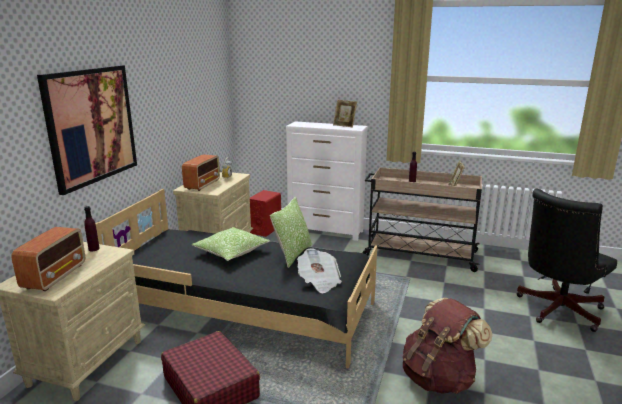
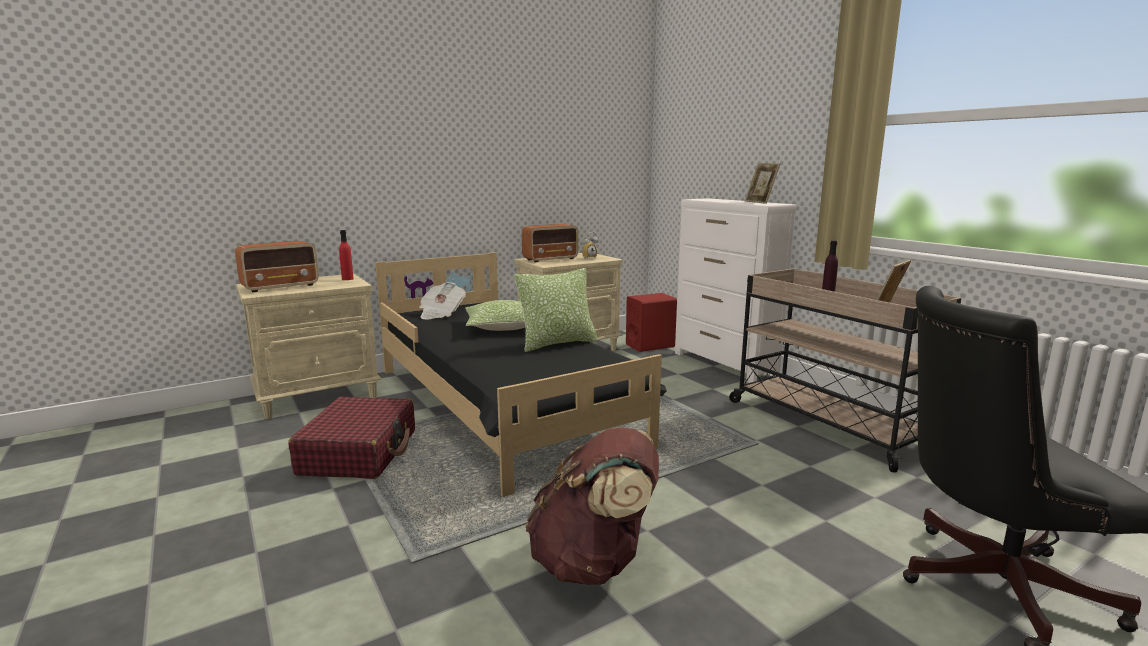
camera: 40 degrees right, 5 degrees down
picture [37,65,137,195] -> none
purple bottle [84,206,100,251] -> red bottle [339,230,354,280]
newspaper [297,248,342,293] -> newspaper moved to [419,282,466,320]

